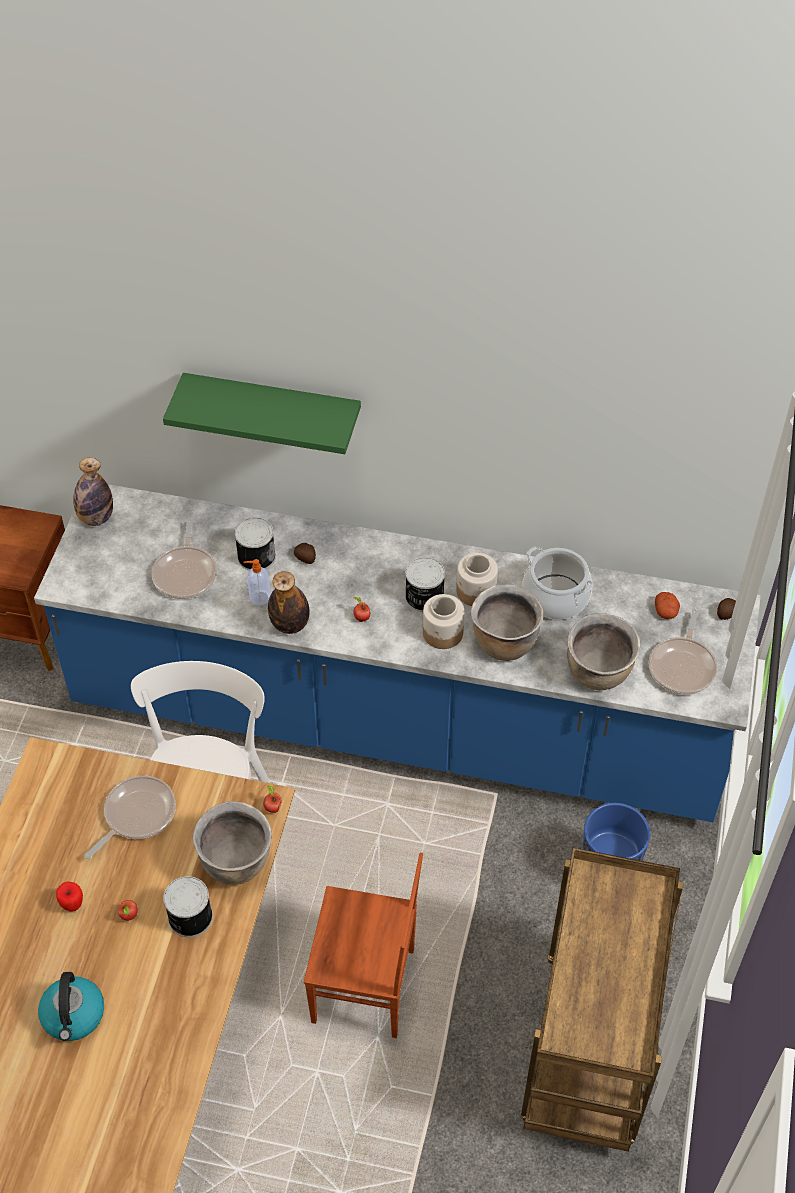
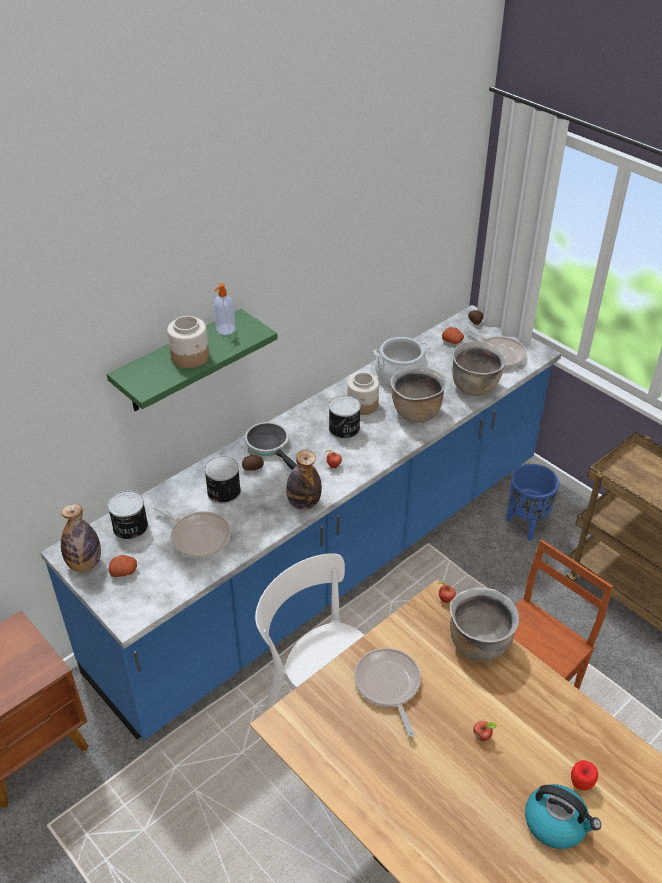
camera: 55 degrees left, 10 degrees down
apple [56,881,83,912] -> apple moved to [571,760,598,791]
can [163,876,213,937] -> can moved to [107,490,148,541]
soap dispenser [243,559,270,606] -> soap dispenser moved to [214,283,235,335]
jar [423,594,464,649] -> jar moved to [167,316,209,368]
none -> potato [109,555,137,577]
none -> frying pan [245,422,297,470]

